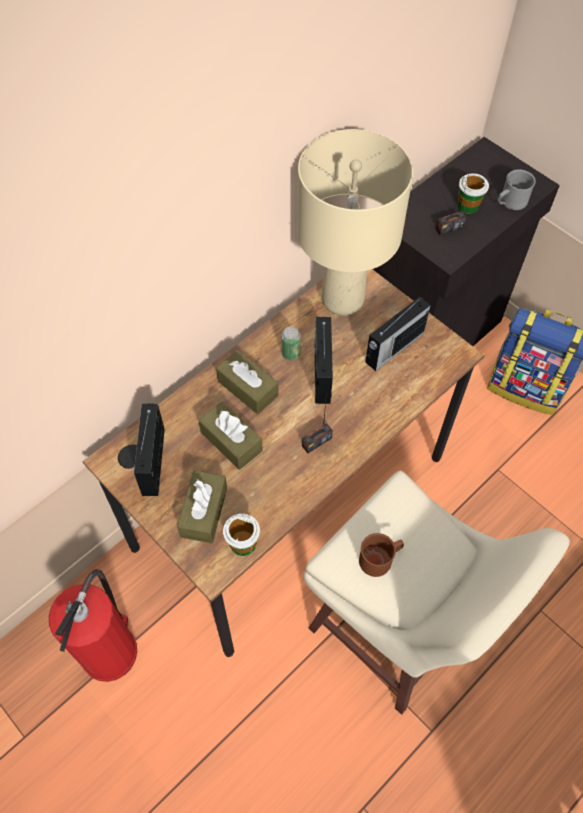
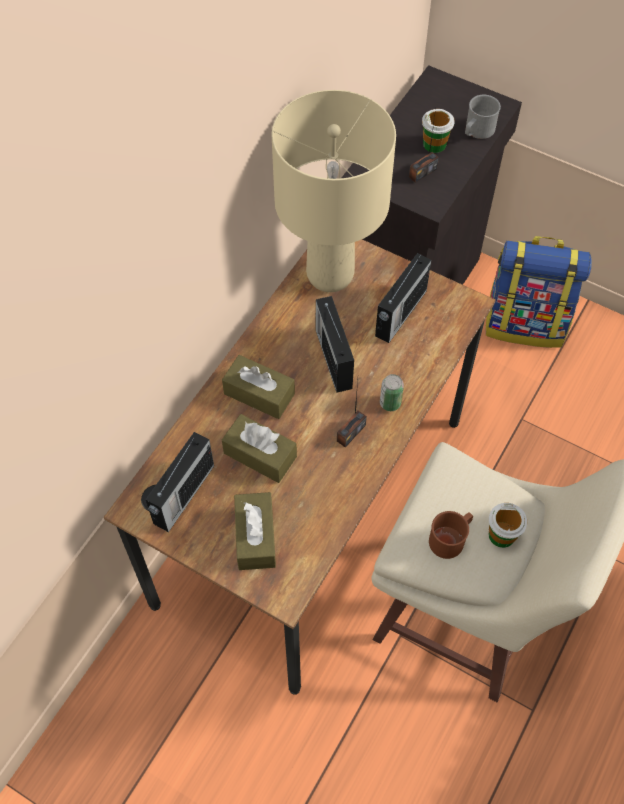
camera: 15 degrees left, 0 degrees up
fire extinguisher [49,569,137,682] -> none
radio [134,403,165,496] -> radio turned 135 degrees counterclockwise [146,432,214,532]
cup [223,513,260,556] -> cup moved to [489,503,527,548]
can [281,326,301,360] -> can moved to [380,374,404,411]

